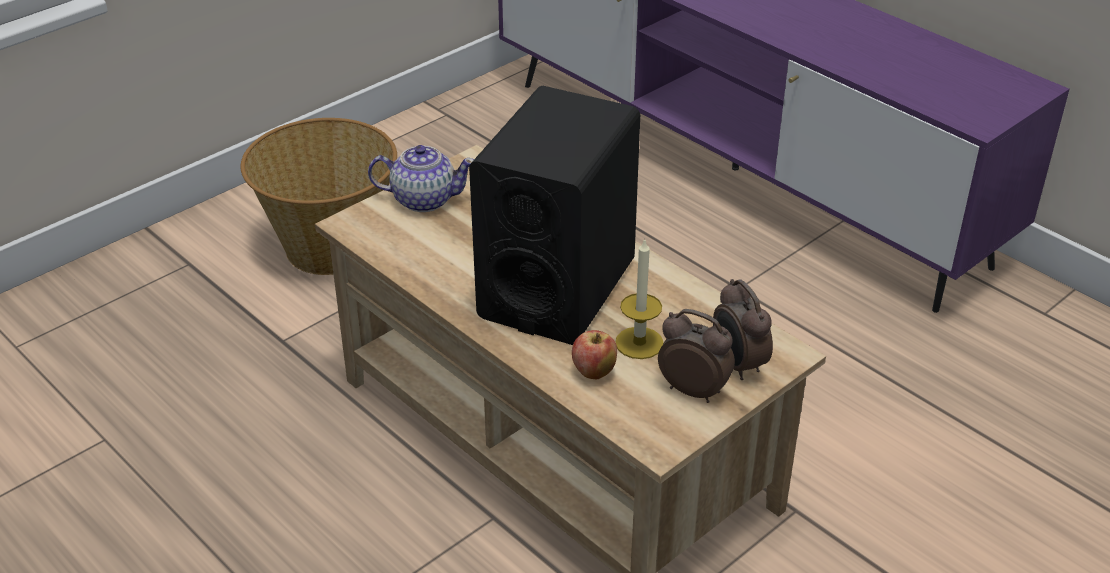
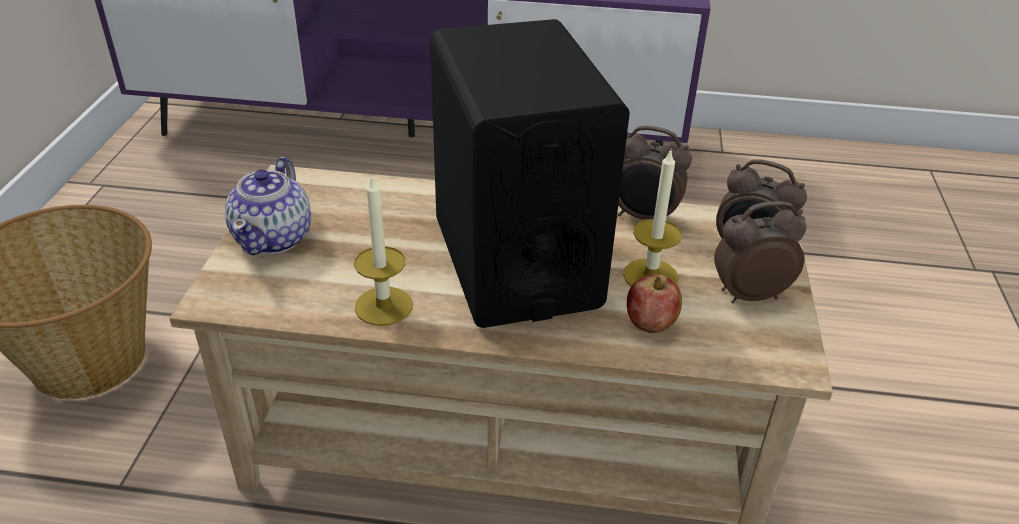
camera: 40 degrees left, 0 degrees up
teapot [368,145,474,212] -> teapot turned 135 degrees clockwise [225,157,311,255]
none -> candle [354,174,413,326]
none -> alarm clock [618,126,692,220]

